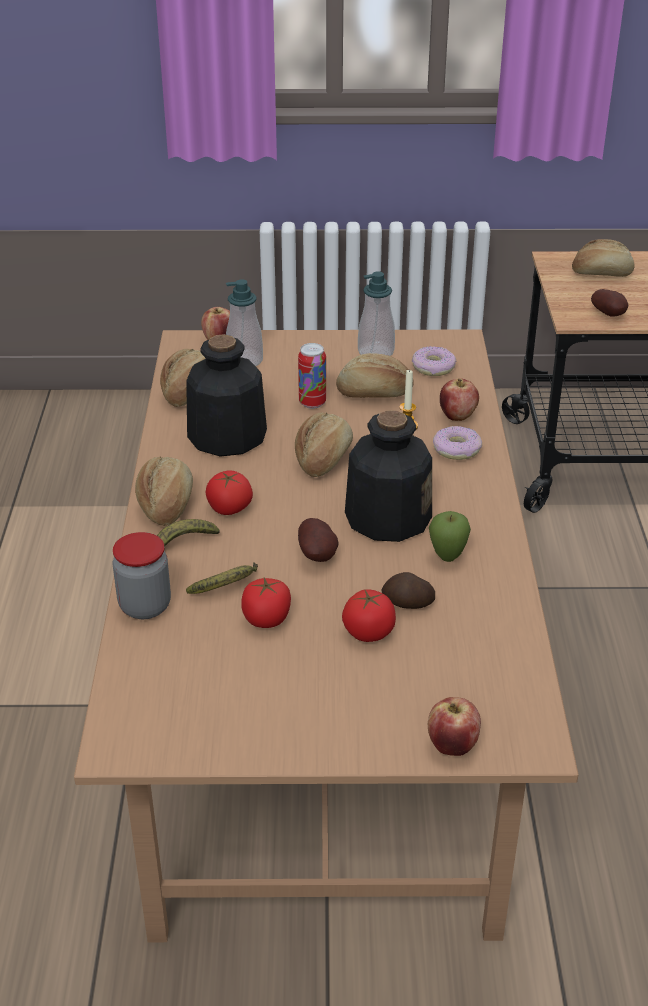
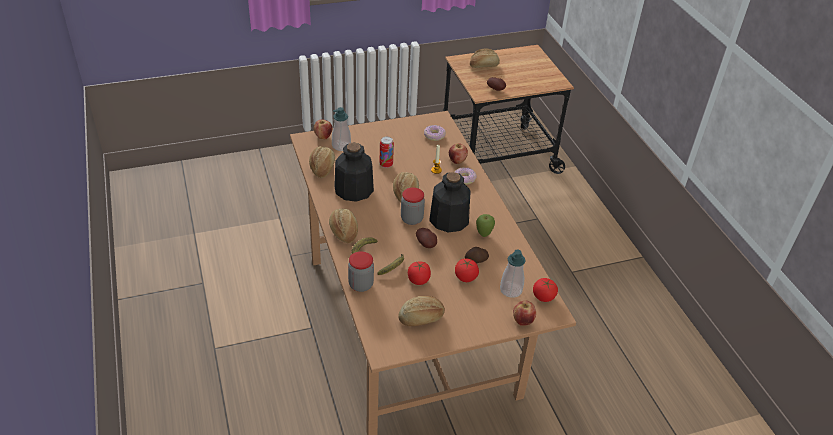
camera: 20 degrees left, 5 degrees up
tomato [205,470,253,515] -> tomato moved to [533,278,558,302]
bread [336,353,414,398] -> bread moved to [398,296,445,326]
soap dispenser [358,271,395,356] -> soap dispenser moved to [500,249,526,298]
none -> jar [401,187,425,225]

